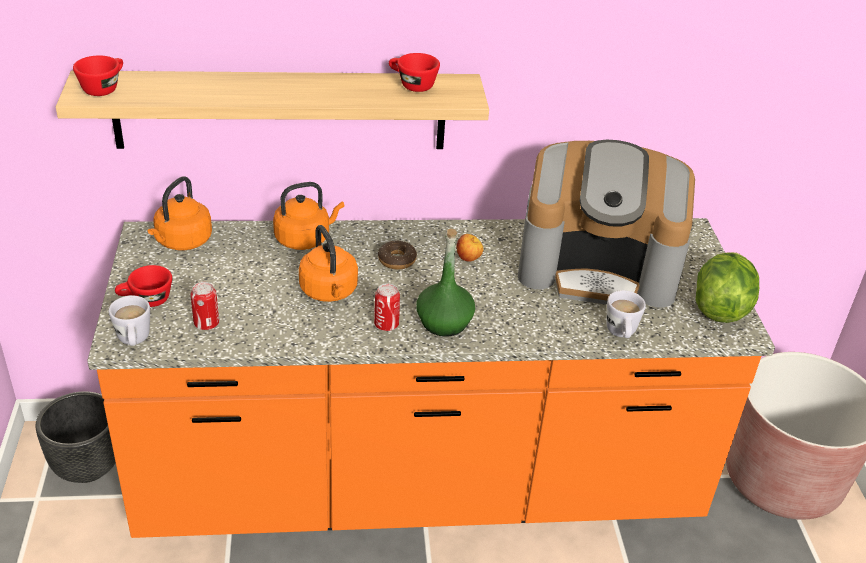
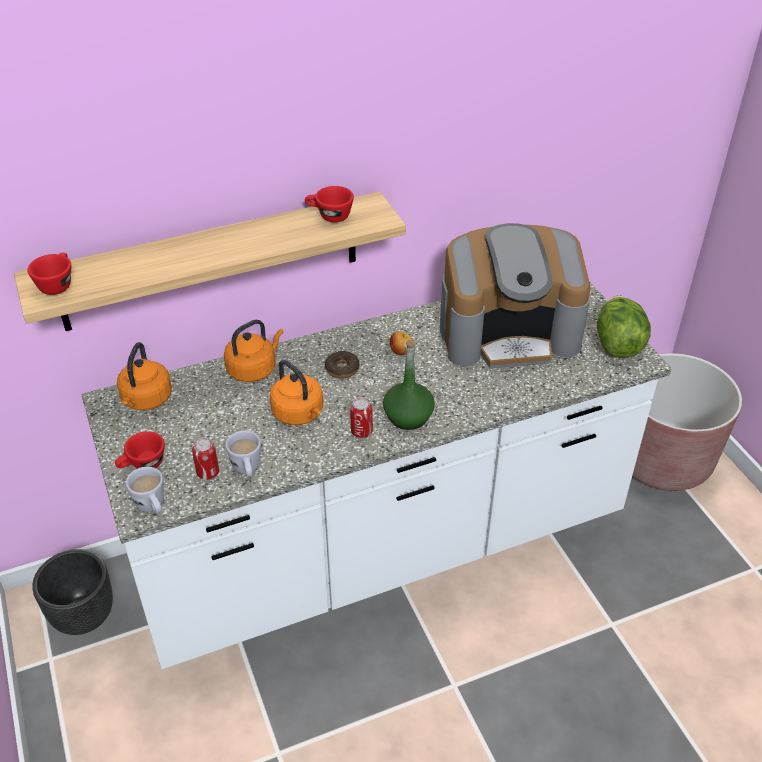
camera: 15 degrees left, 5 degrees up
orange counter [87,218,775,538] -> white counter [82,281,672,669]
white mug [606,290,646,338] -> white mug moved to [225,430,261,477]

